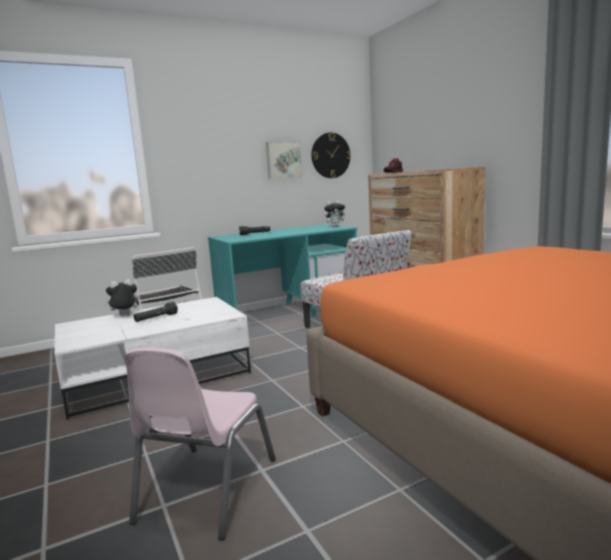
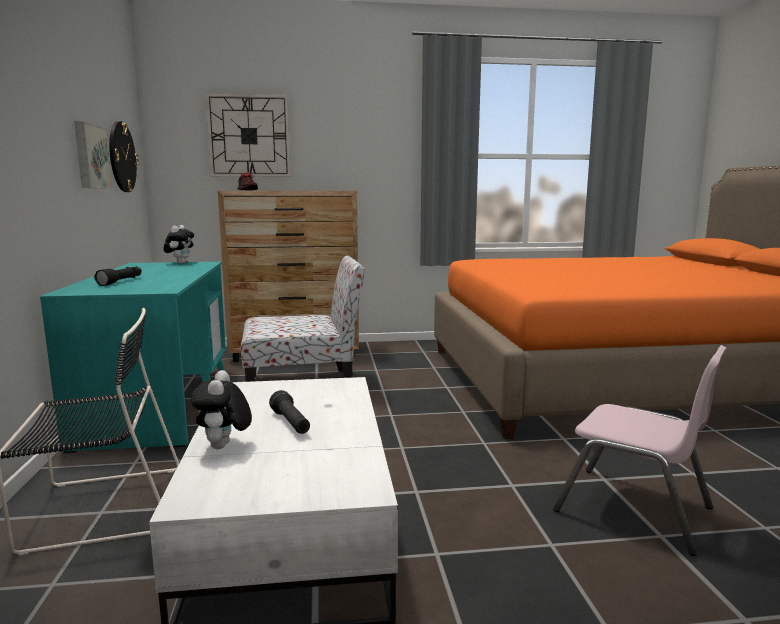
camera: 70 degrees left, 0 degrees up
none -> wall clock [205,93,291,177]

